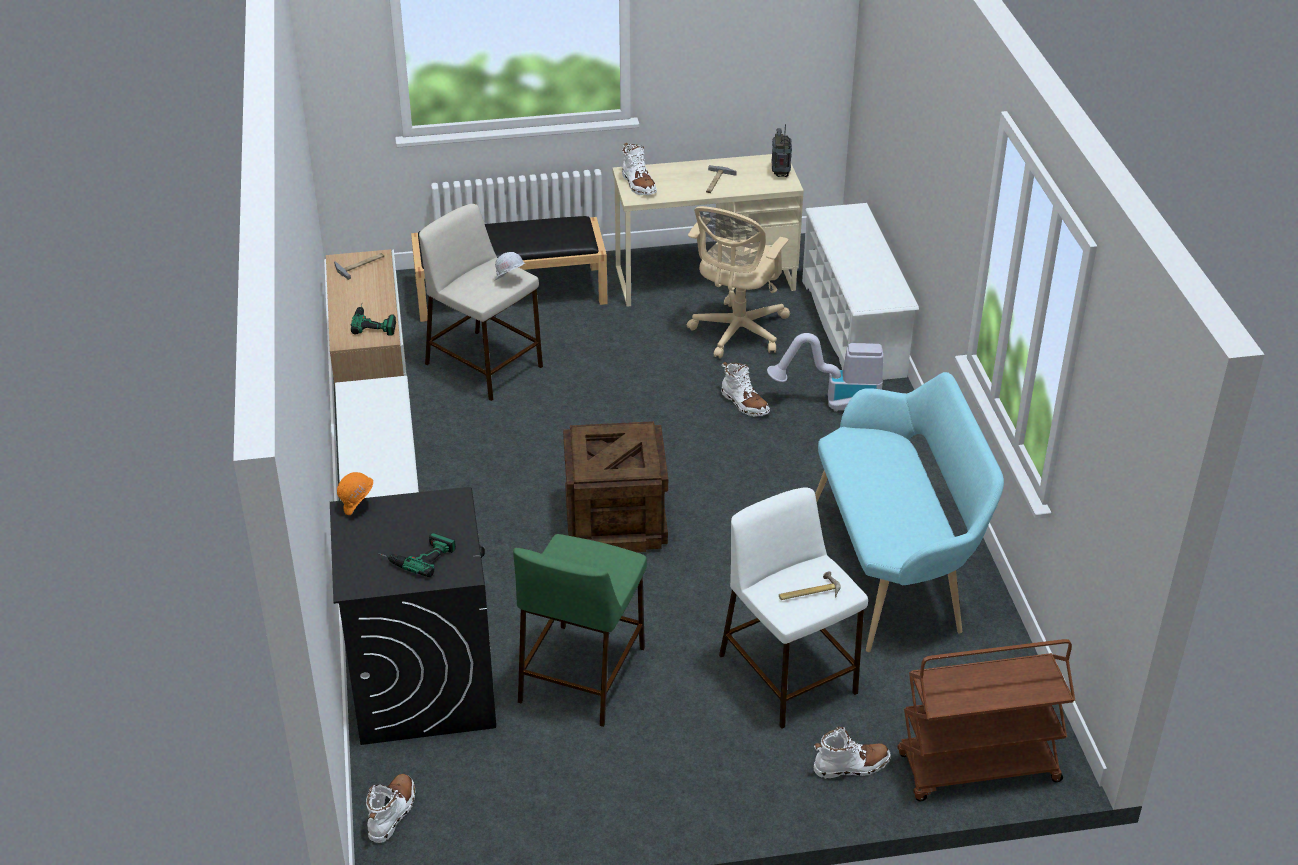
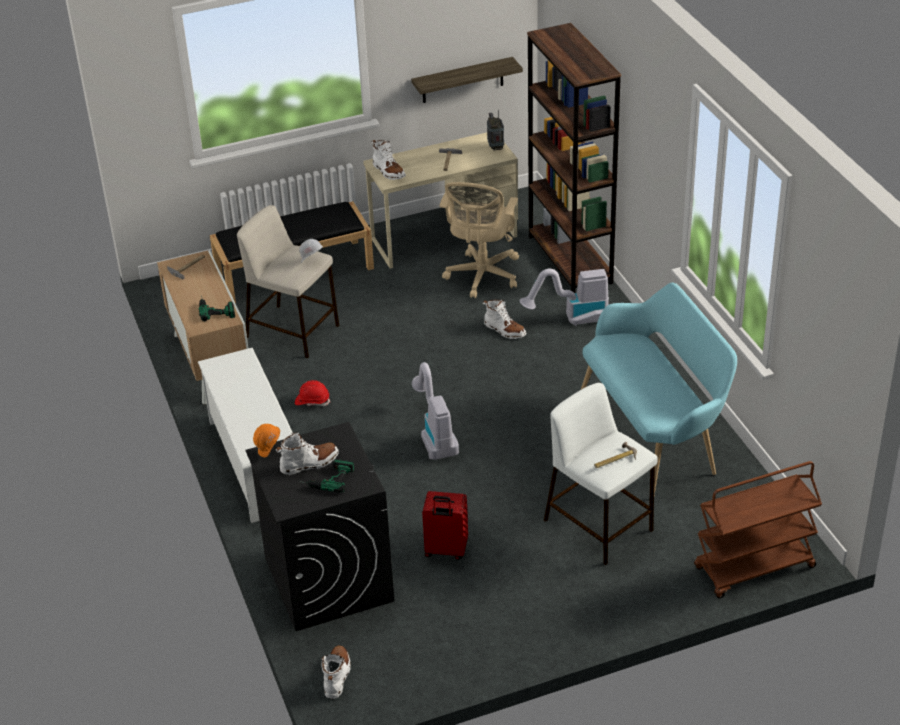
camera: 10 degrees left, 0 degrees up
green stool [513,534,647,727] -> red suitcase [422,491,468,560]
crate [563,421,668,553] -> vacuum cleaner [412,362,459,460]
white shoe rack [802,203,919,380] -> brown bookcase [527,23,621,293]
white boot [814,727,891,779] -> white boot moved to [276,432,339,475]
none -> red hard hat [295,380,330,406]
none -> shelf [411,57,523,103]

